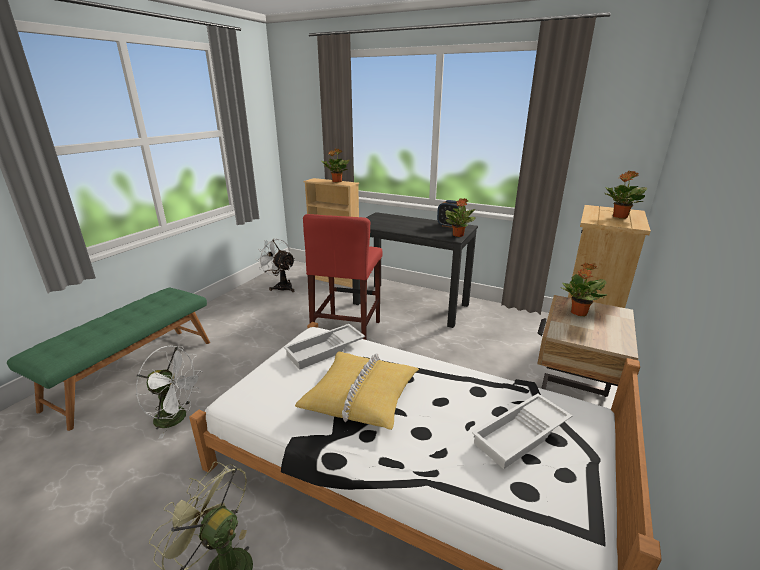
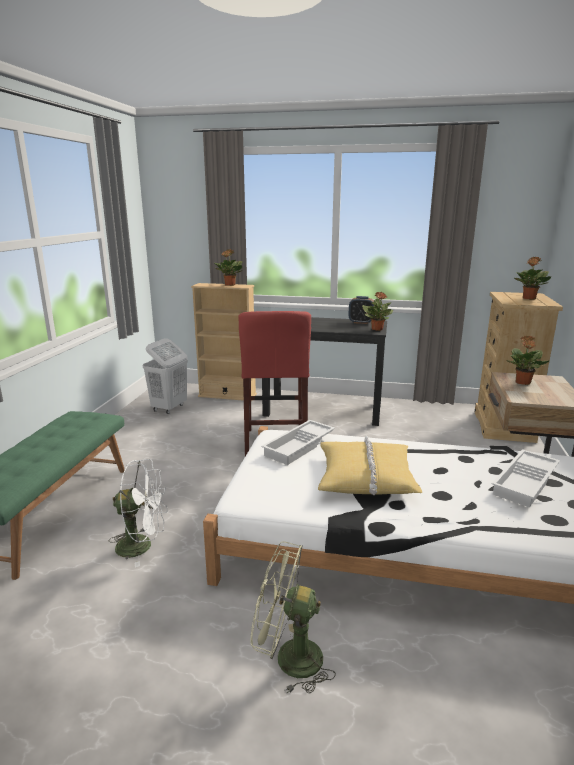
camera: 15 degrees left, 5 degrees down
white fan [255,238,295,292] -> white laundry basket [142,338,188,414]

